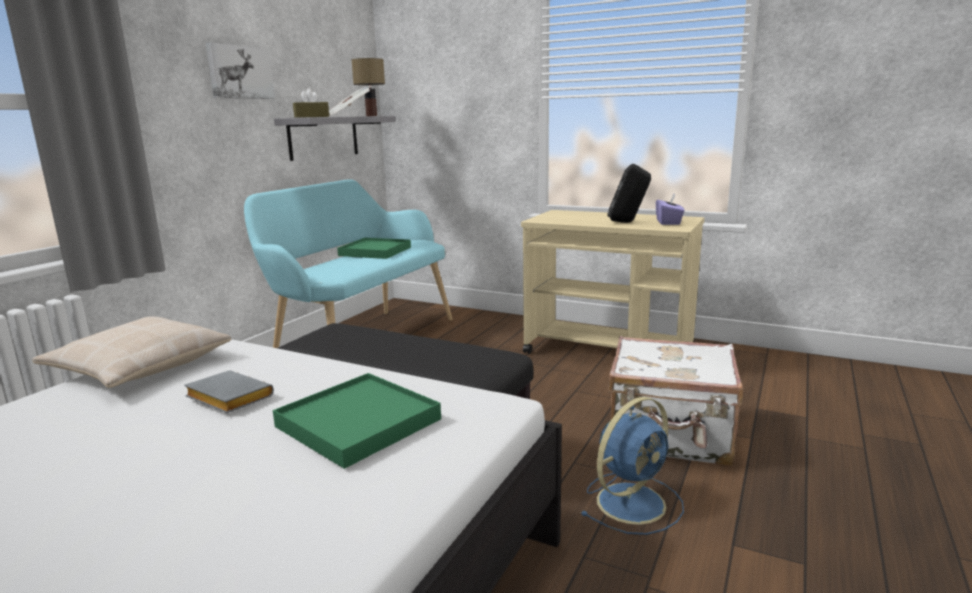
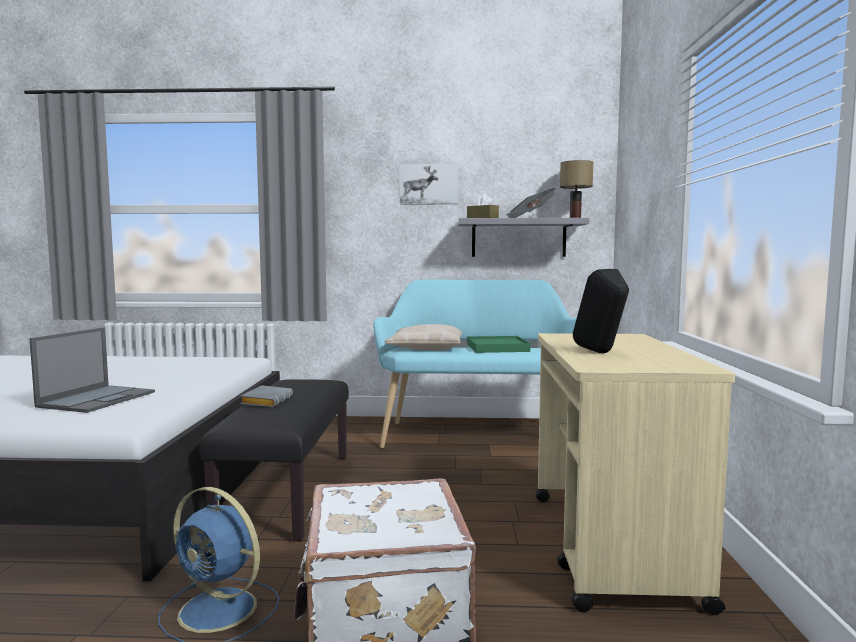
camera: 65 degrees right, 10 degrees down
beige pillow [32,316,231,388] -> beige pillow moved to [385,324,462,350]
grey book [184,370,274,413] -> grey book moved to [240,385,293,407]
green tray [273,373,441,469] -> laptop [29,327,155,413]
purple tissue box [656,194,685,225] -> none

